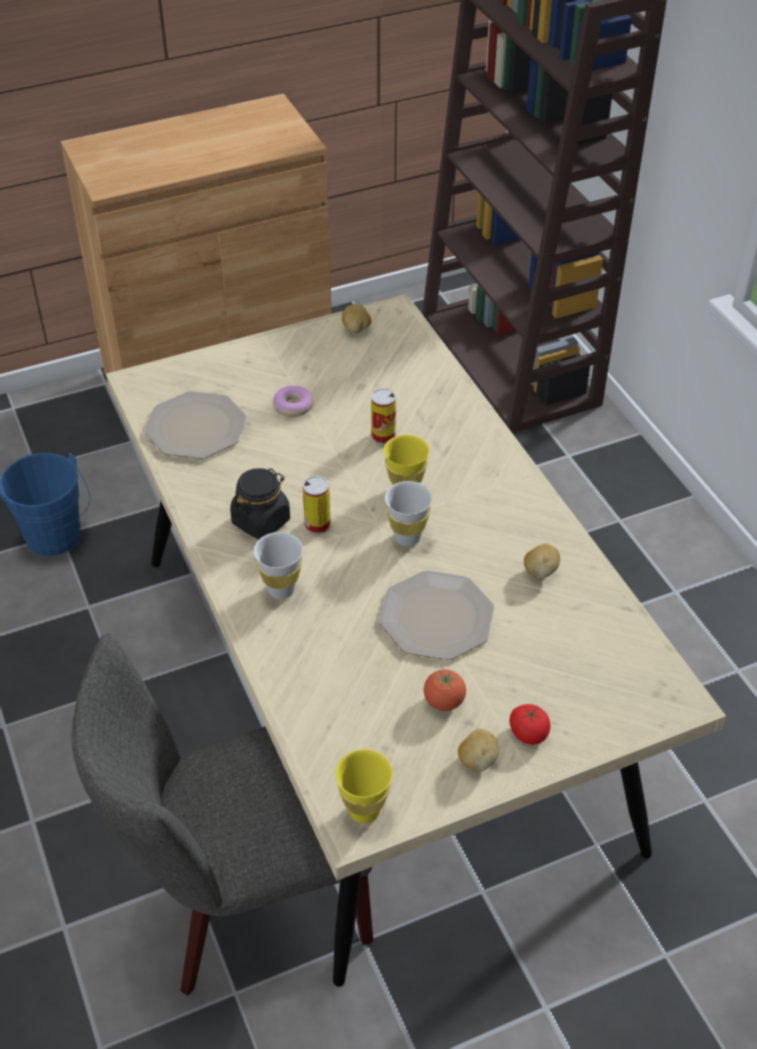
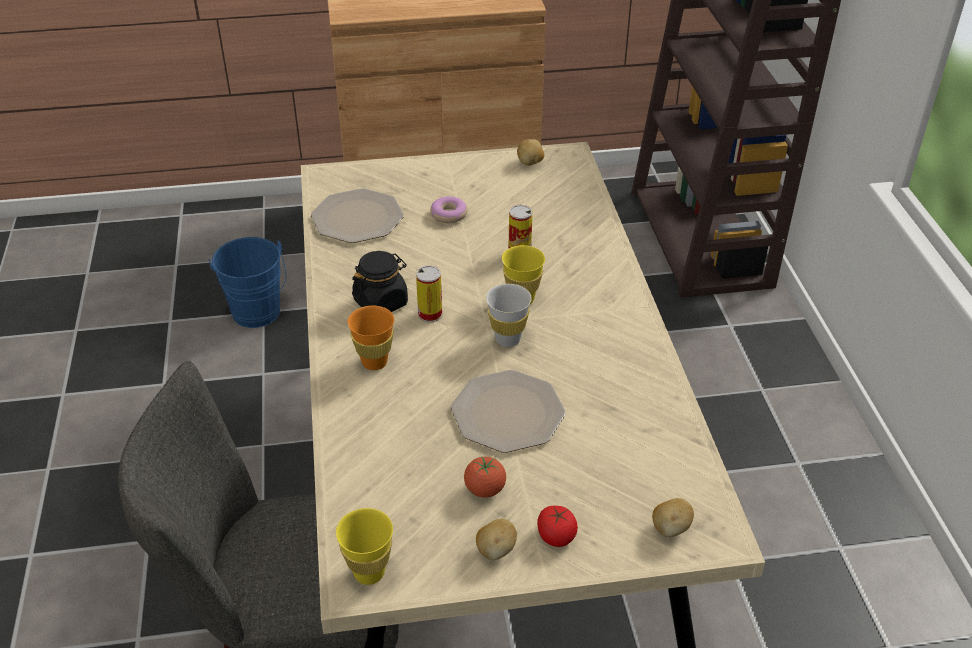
camera: 15 degrees right, 5 degrees down
white cup [254,532,303,599] -> orange cup [348,306,394,370]
potato [524,543,560,579] -> potato moved to [652,498,694,537]

